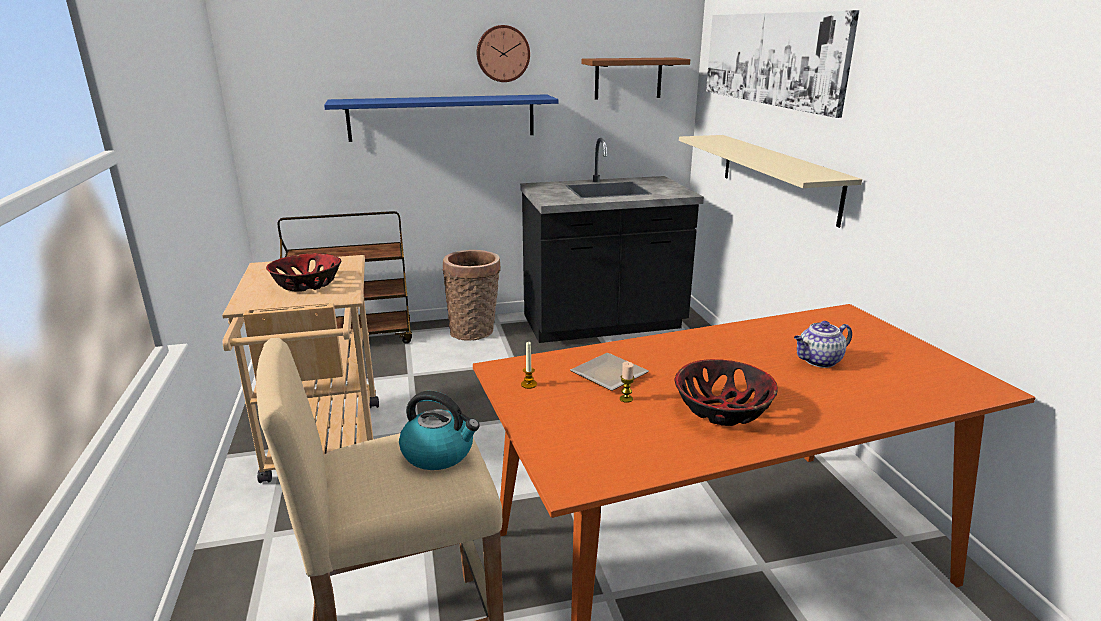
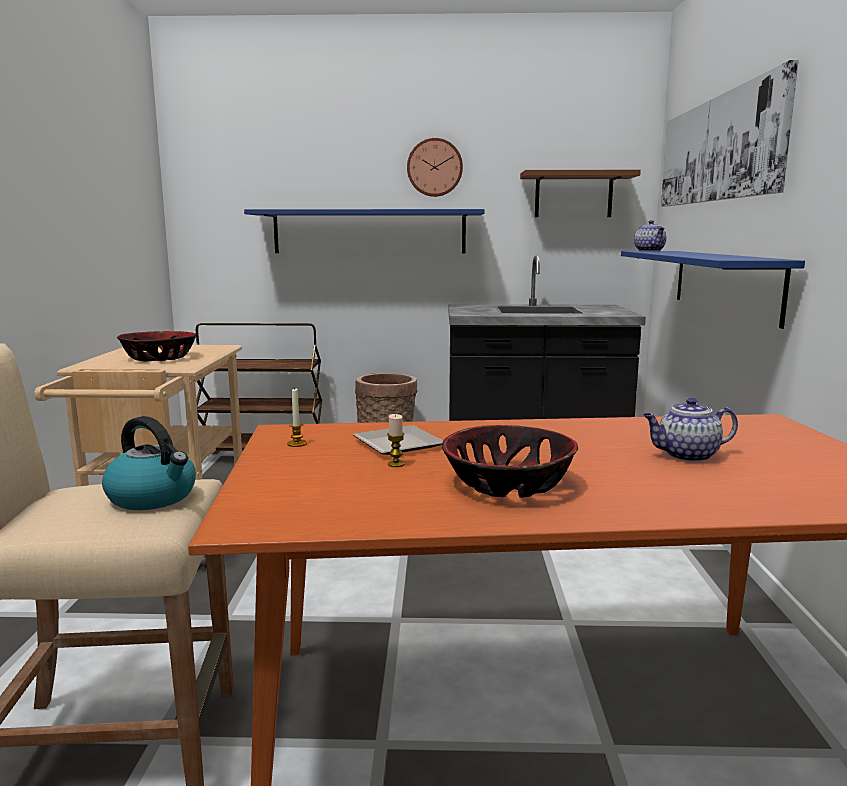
camera: 15 degrees right, 10 degrees down
beige shelf [679,135,862,228] -> blue shelf [621,251,805,329]
none -> teapot [634,220,666,251]

